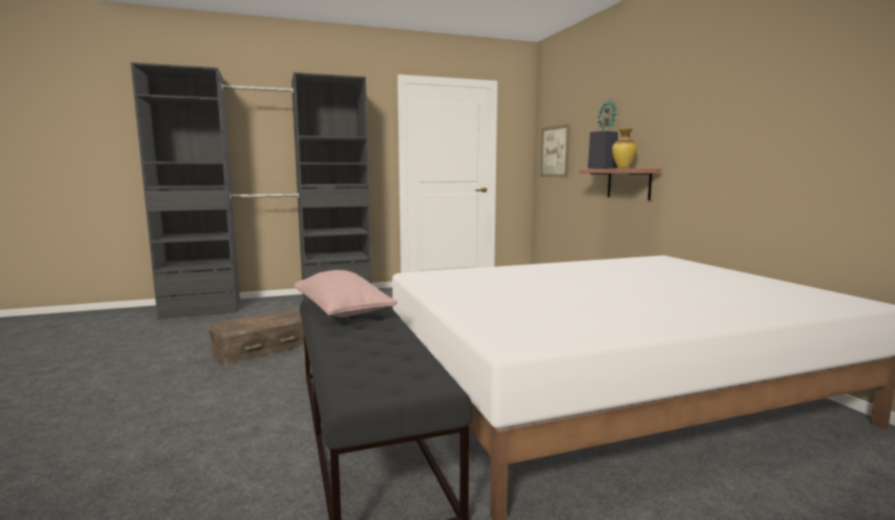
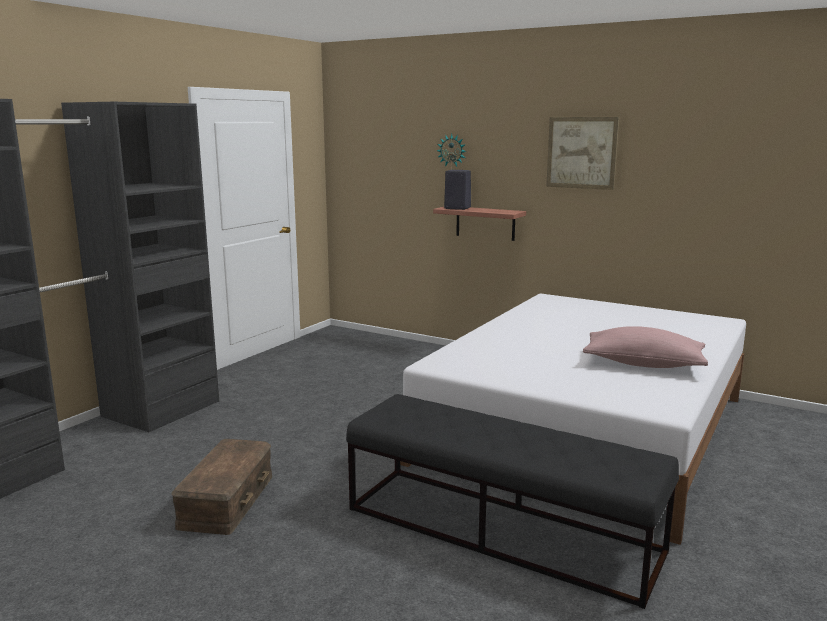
camera: 40 degrees left, 5 degrees up
pink pillow [294,270,397,317] -> pink pillow moved to [583,326,708,368]
picture [540,124,570,178] -> picture moved to [546,117,619,190]
vase [612,128,637,168] -> none

